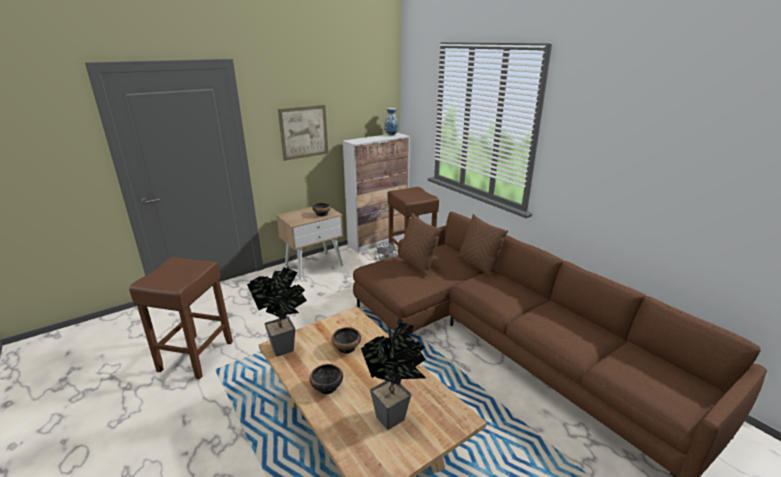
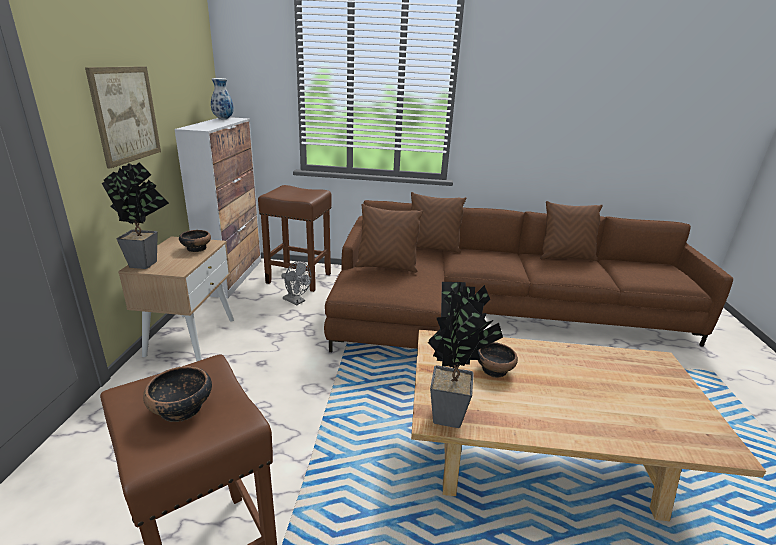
camera: 50 degrees left, 0 degrees up
bowl [309,364,343,394] -> bowl moved to [143,366,212,422]
potted plant [361,318,426,430] -> potted plant moved to [102,162,169,269]
none -> brown pillow [540,201,603,261]

